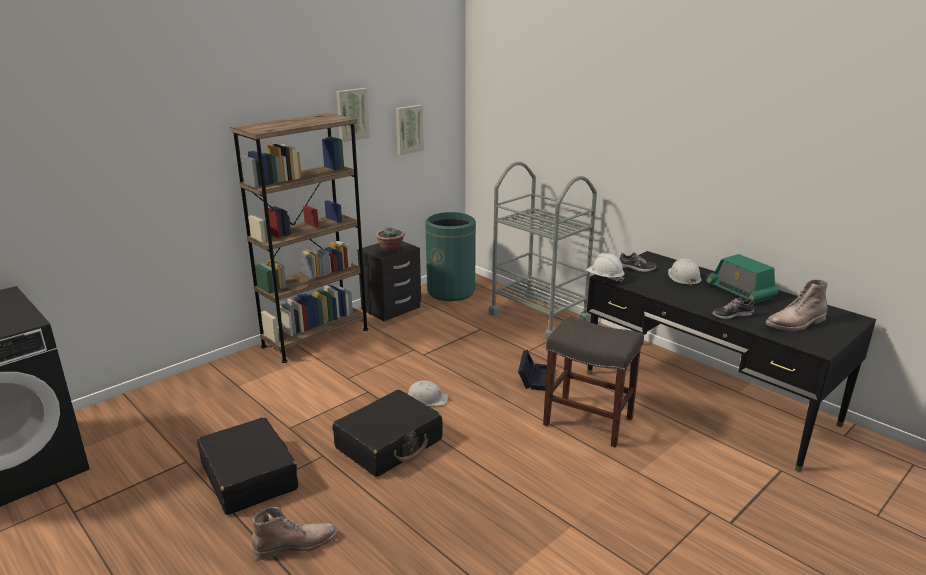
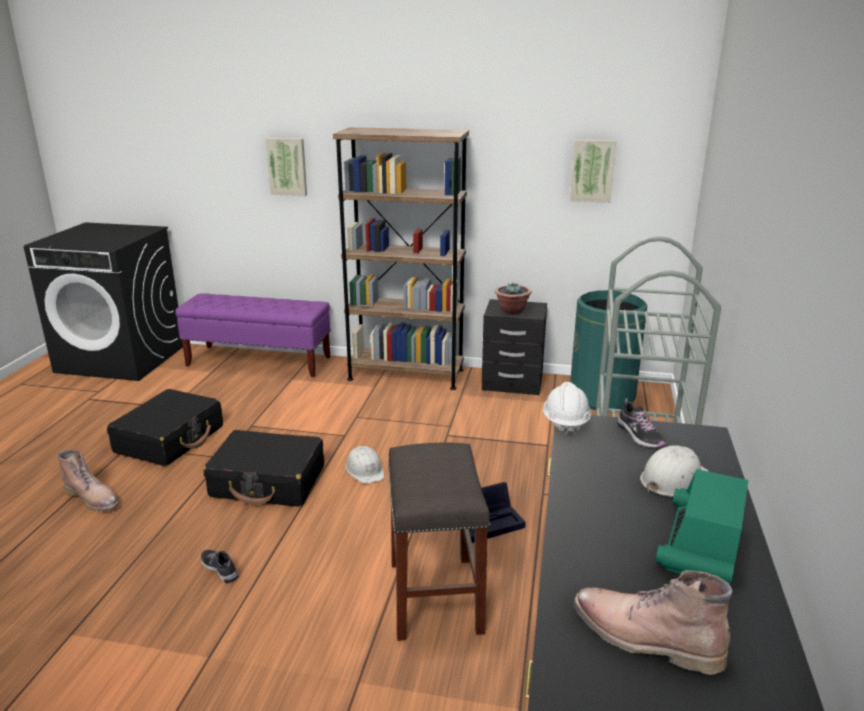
camera: 55 degrees right, 0 degrees up
picture [336,88,370,142] -> picture moved to [266,138,307,196]
shoe [712,297,754,319] -> shoe moved to [201,550,239,583]
none -> purple bench [175,293,331,377]

